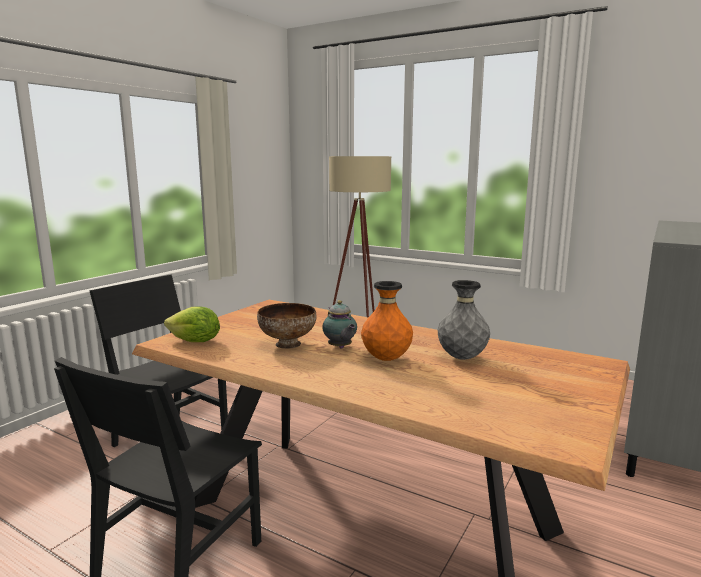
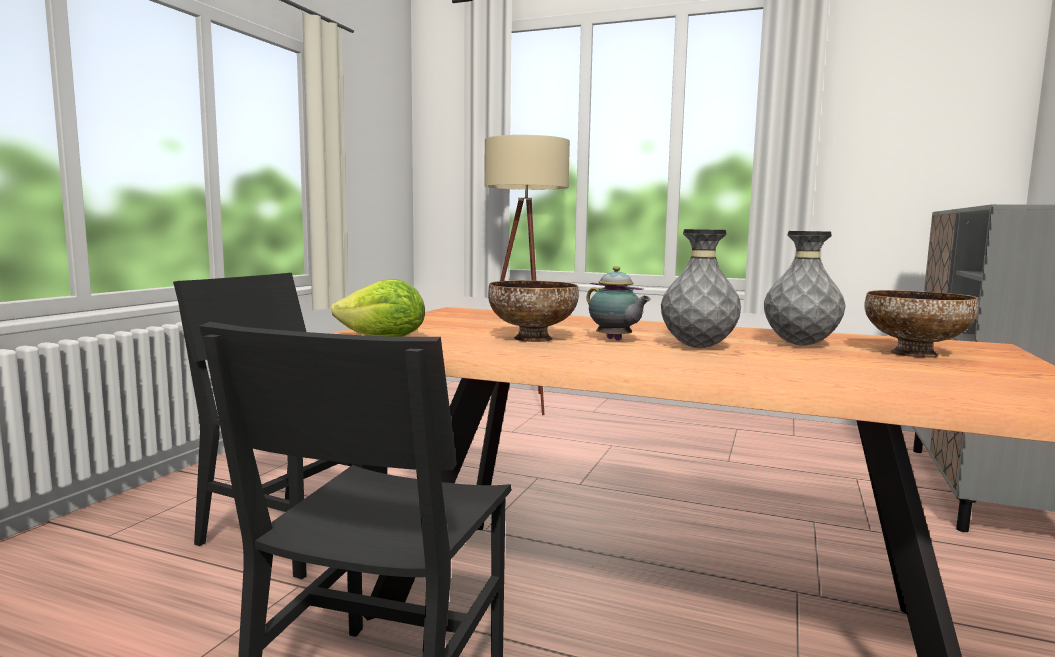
camera: 10 degrees left, 5 degrees down
orange vase [361,281,413,361] -> grey vase [661,229,741,348]
none -> bowl [864,290,978,358]

